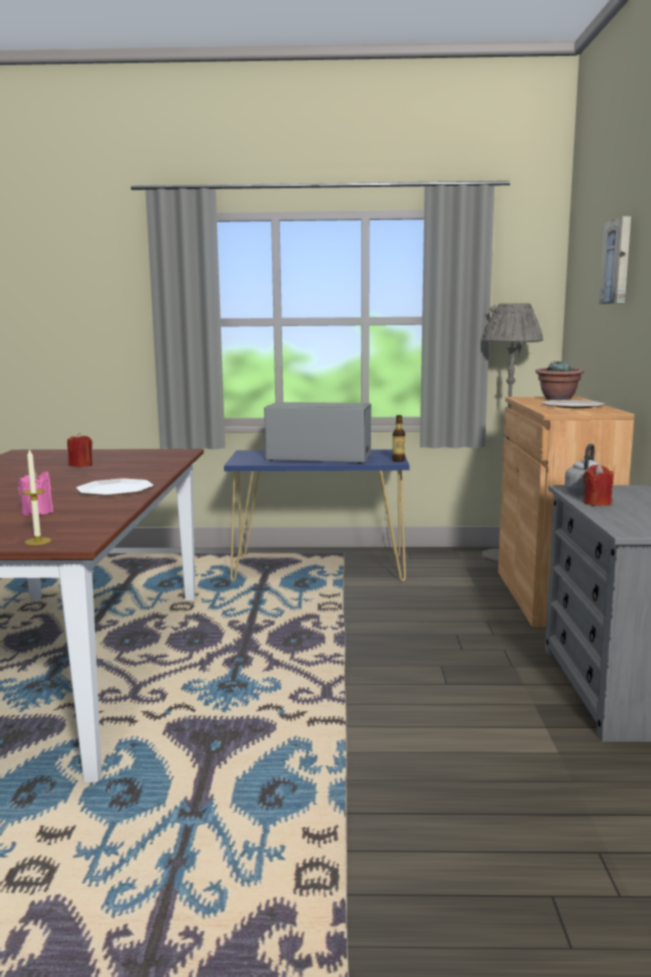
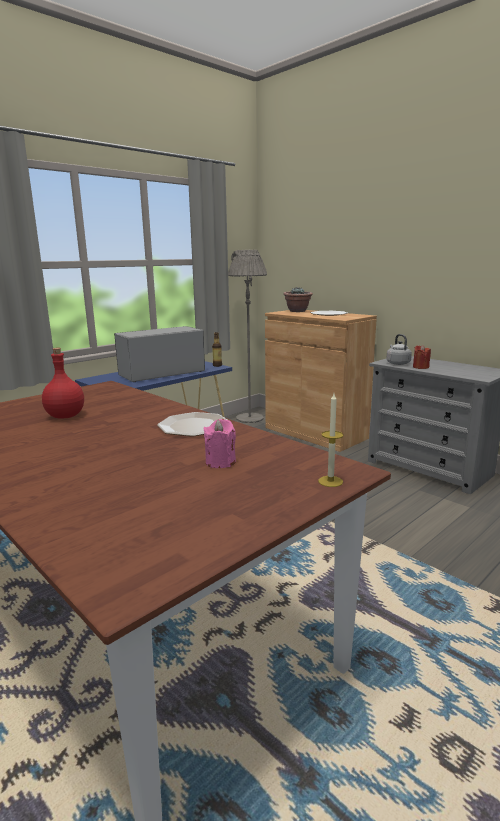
camera: 45 degrees left, 5 degrees up
red candle [67,433,92,467] -> red bottle [42,348,84,419]
picture [599,216,631,304] -> none

